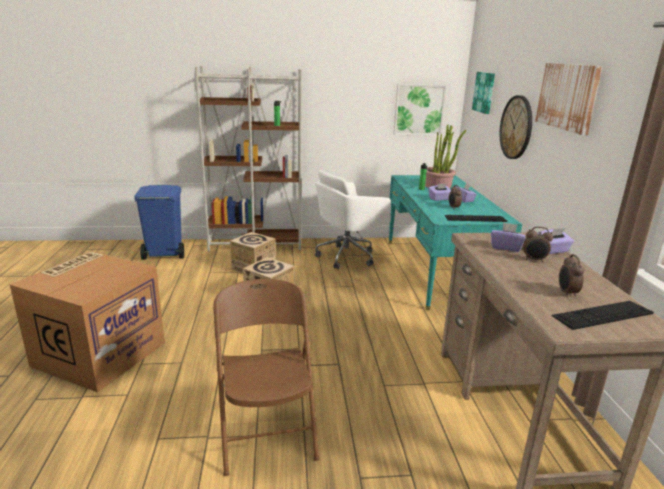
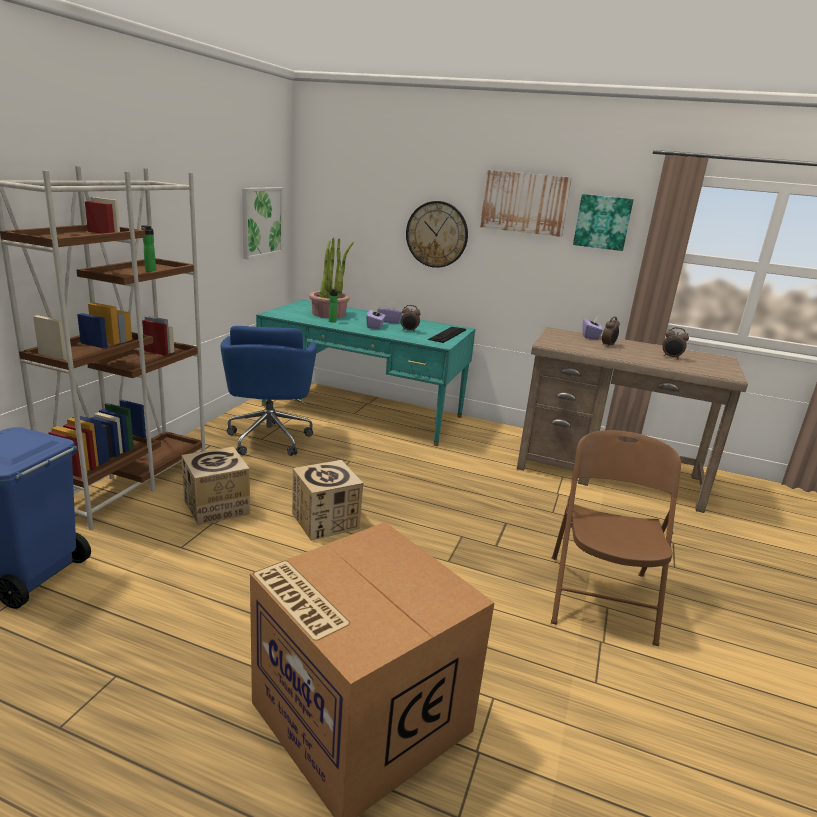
camera: 65 degrees left, 0 degrees up
brown chair [213,279,320,476] -> brown chair turned 90 degrees clockwise [551,430,681,646]
white office chair [315,170,391,269] -> blue office chair [220,326,317,456]
picture [472,72,495,114] -> picture moved to [573,194,634,251]
purple tissue box [491,222,525,252] -> none
keyboard [551,301,654,330] -> none

